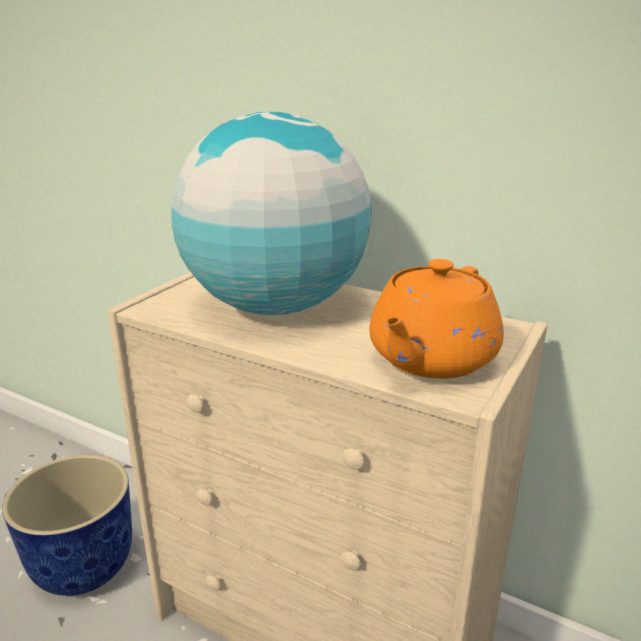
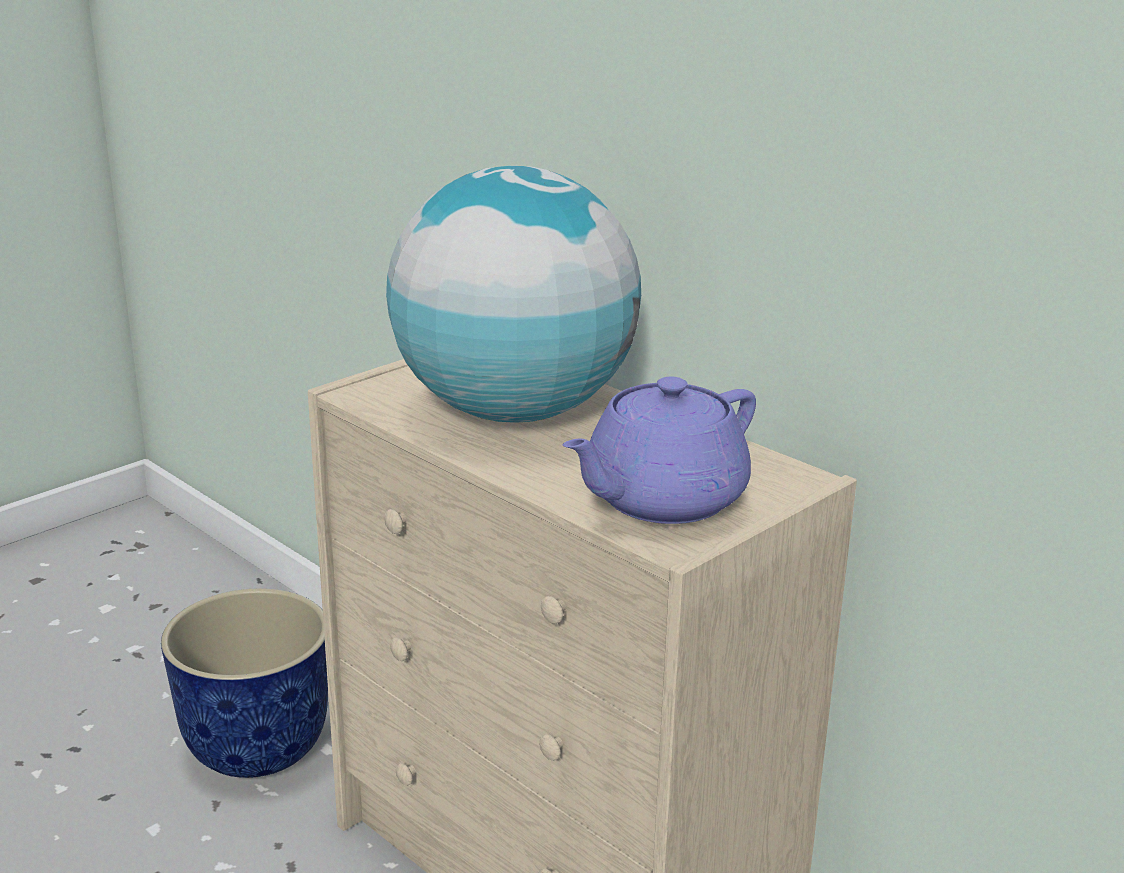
camera: 15 degrees right, 0 degrees up
orange teapot [369,259,504,379] -> purple teapot [563,377,756,524]

